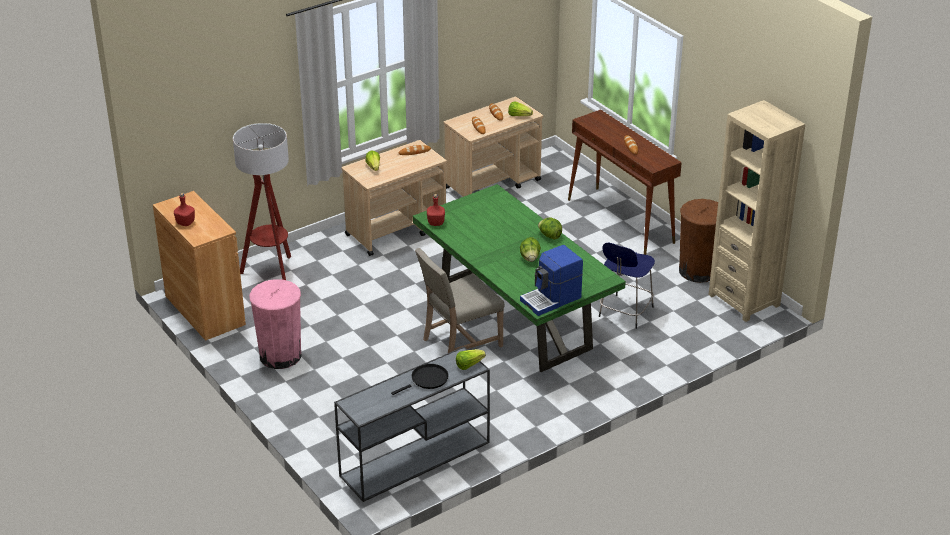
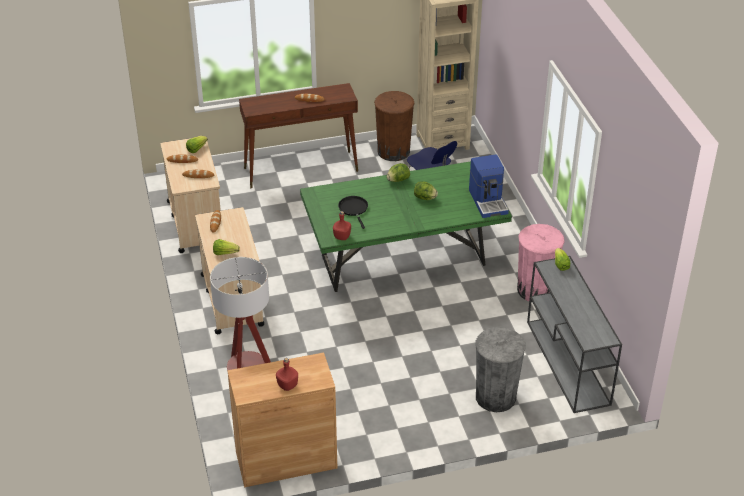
camera: 70 degrees left, 5 degrees up
pink trash can [249,279,302,369] -> pink trash can moved to [517,224,565,302]
black frying pan [391,364,449,395] -> black frying pan moved to [338,196,368,229]
beige chair [415,248,505,353] -> none
none -> grey trash can [475,327,526,412]

